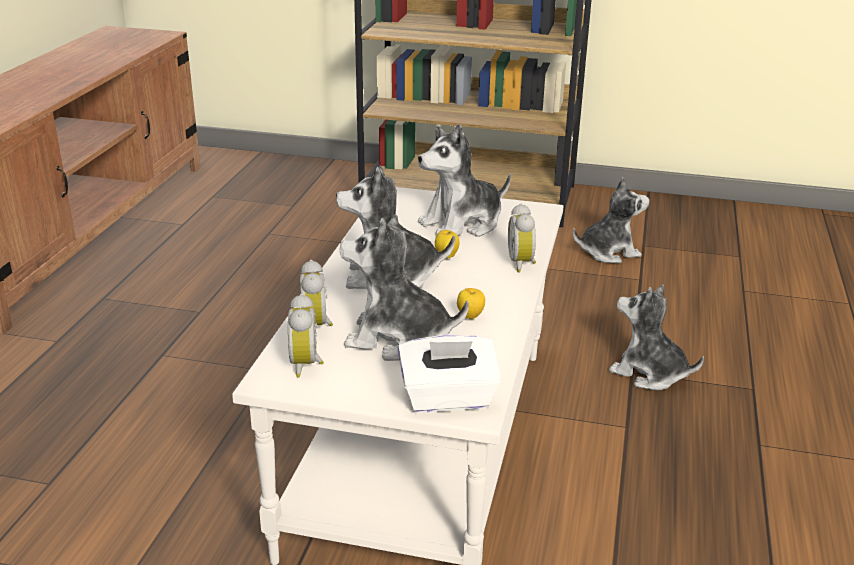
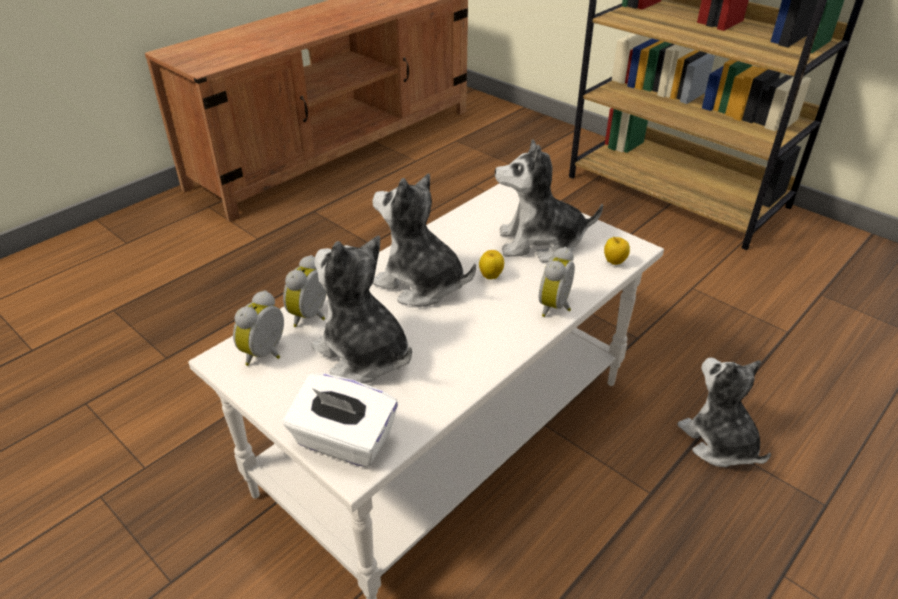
camera: 30 degrees right, 10 degrees up
apple [457,288,485,319] -> apple moved to [604,236,630,265]
plush toy [573,177,649,263] -> none

